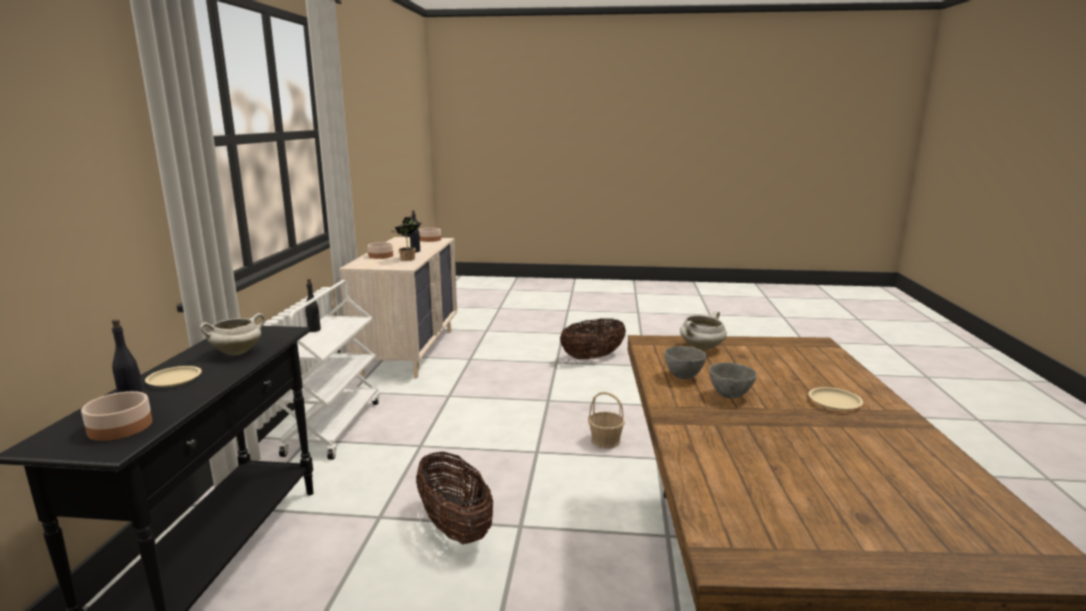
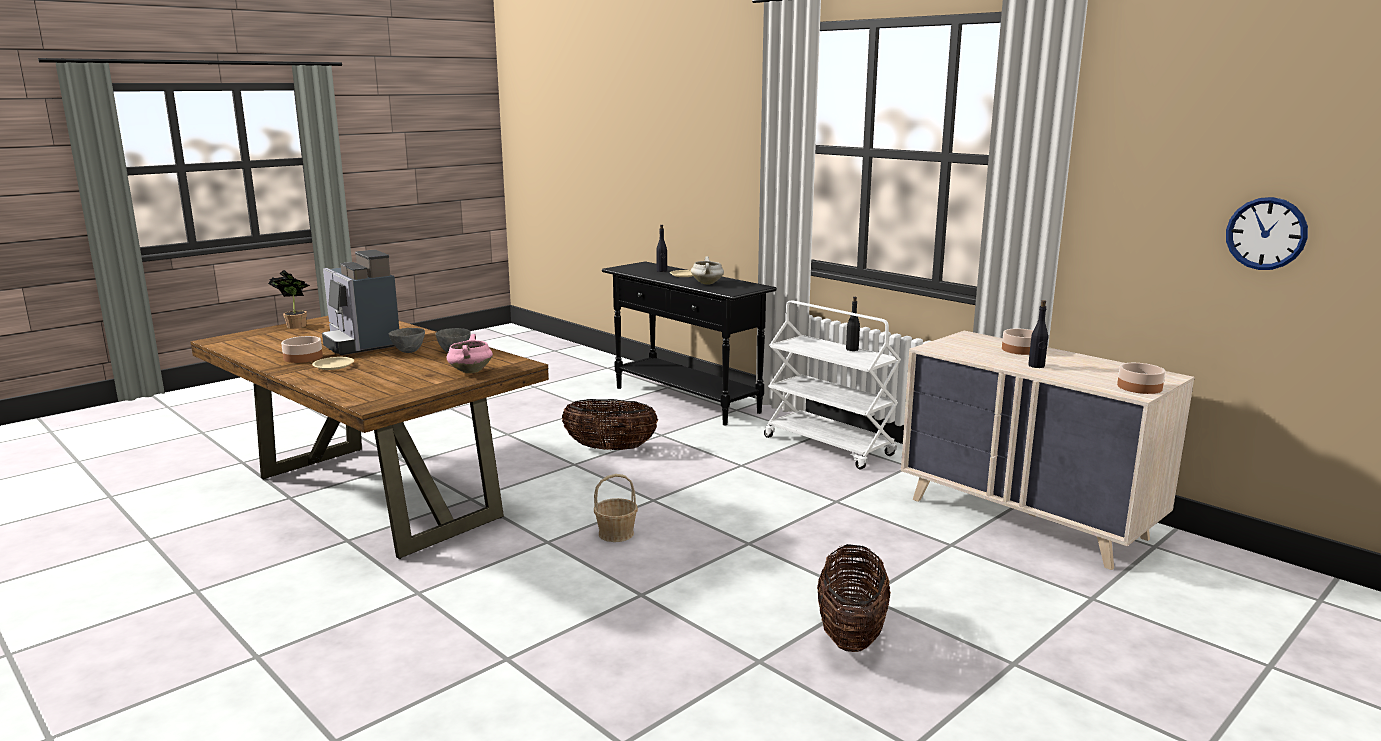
camera: 130 degrees right, 0 degrees up
bowl [81,391,152,441] -> bowl moved to [281,336,323,363]
potted plant [392,216,421,261] -> potted plant moved to [268,270,310,329]
white cooking pot [680,311,727,350] -> pink cooking pot [447,334,493,373]
none -> coffee machine [322,250,399,355]
none -> wall clock [1226,197,1308,270]

